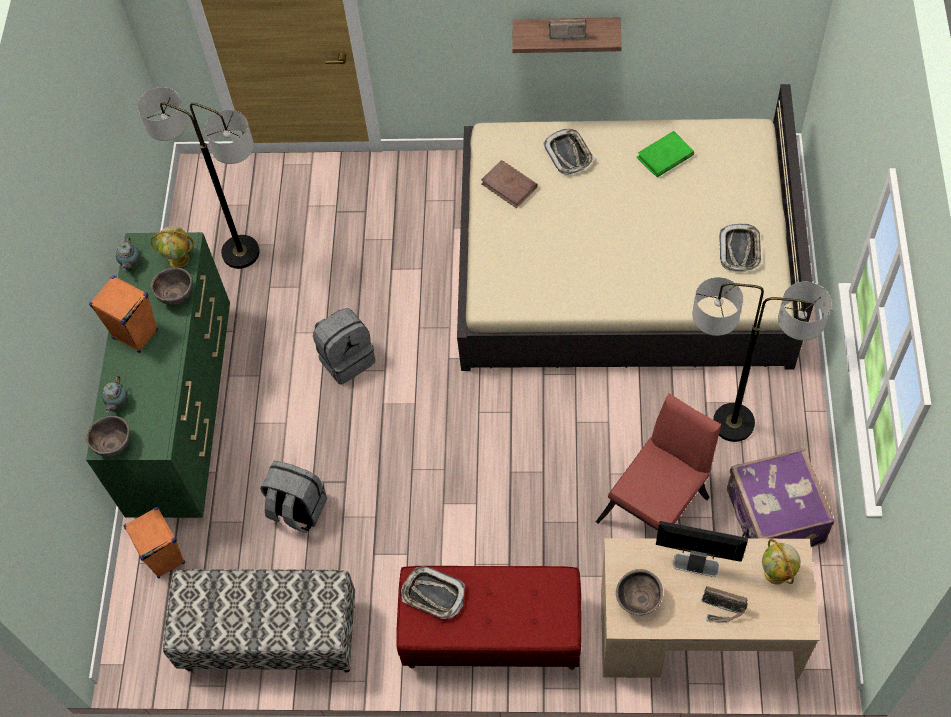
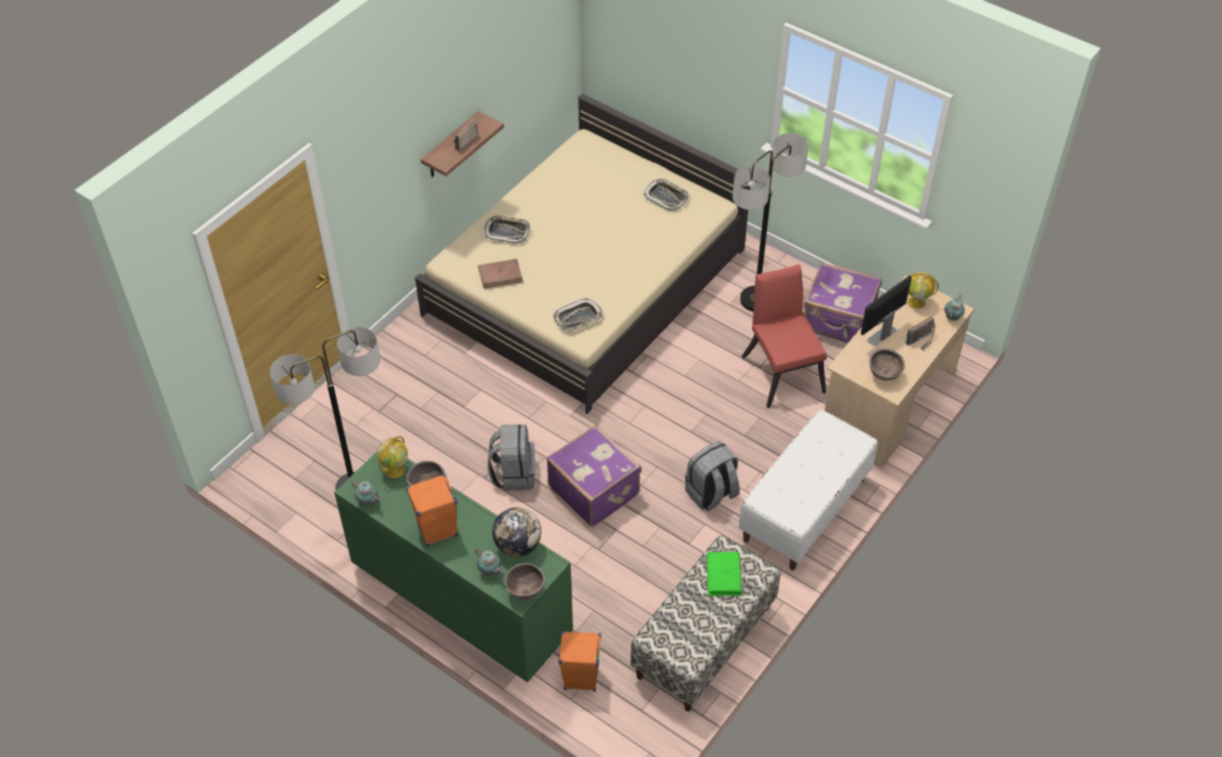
camera: 60 degrees left, 10 degrees down
grey backpack [260,461,327,533] -> grey backpack moved to [685,441,740,511]
red bench [396,566,582,670] -> white bench [739,410,878,570]
tray [401,566,465,619] -> tray moved to [553,298,603,331]
green book [637,131,694,177] -> green book moved to [707,552,742,596]
none -> globe [492,507,541,557]
none -> purple suitcase [547,425,641,527]
none -> teapot [944,295,965,321]

